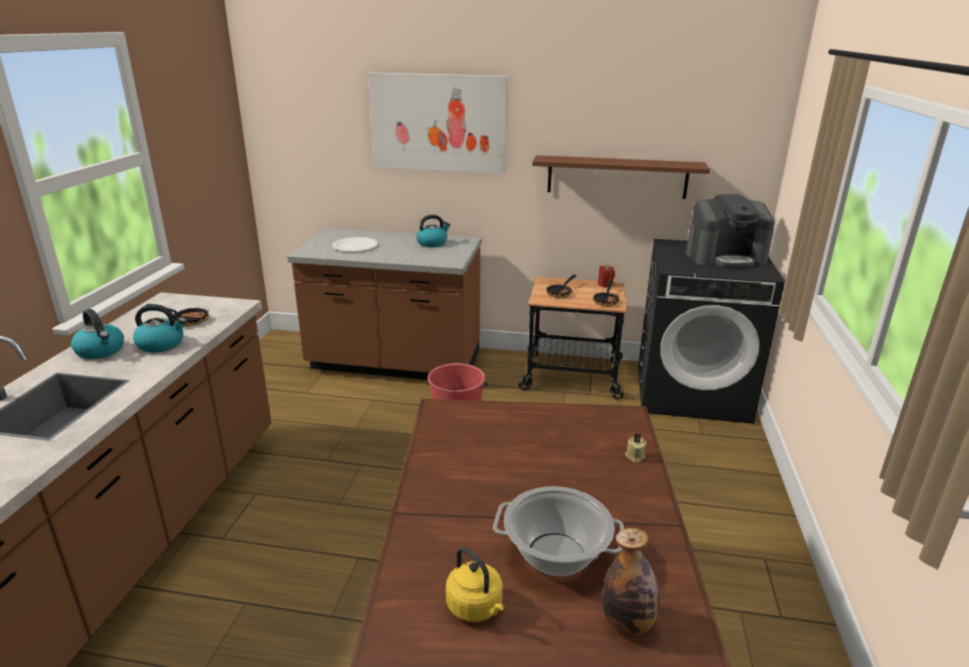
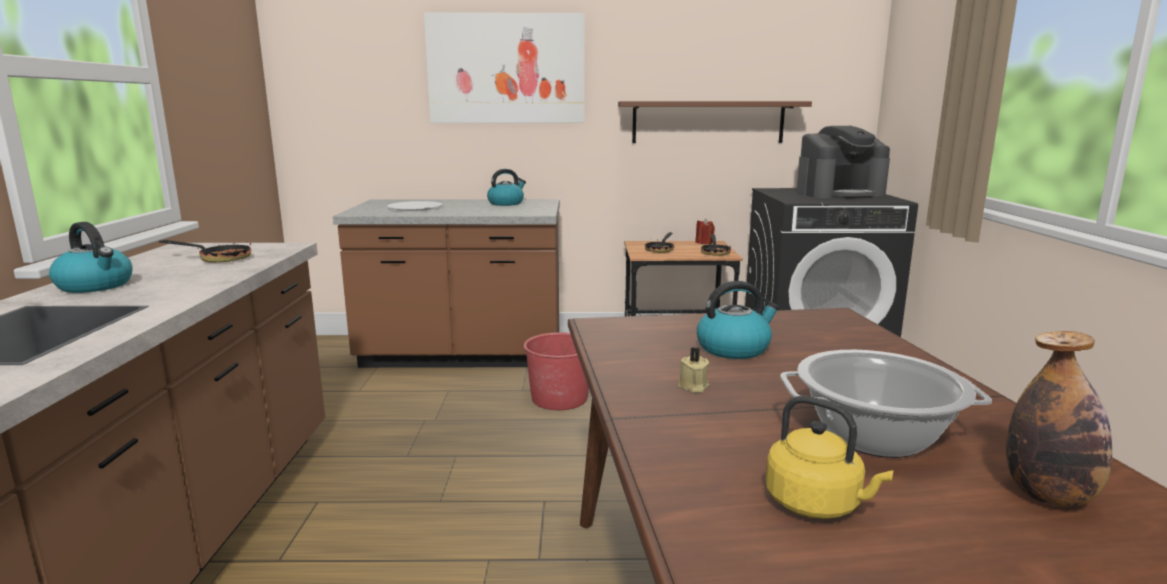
camera: 10 degrees left, 10 degrees down
kettle [133,304,187,353] -> kettle moved to [697,281,780,359]
beige candle [625,434,646,463] -> beige candle moved to [678,347,709,393]

